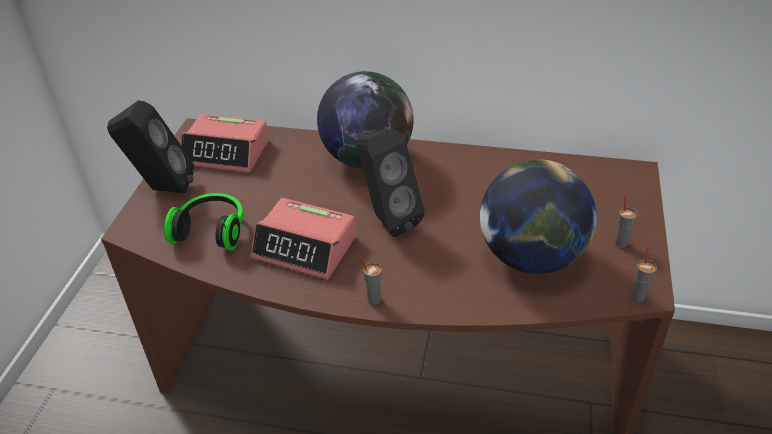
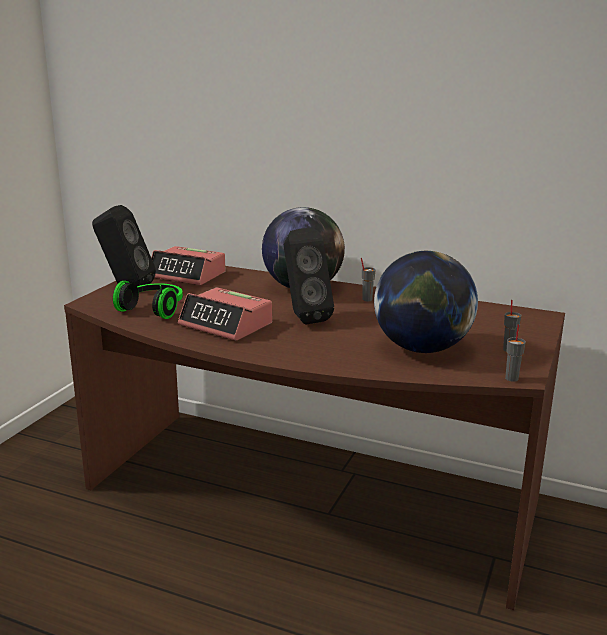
camera: 10 degrees right, 20 degrees down
grey cup [360,256,382,305] -> grey cup moved to [361,258,376,301]

